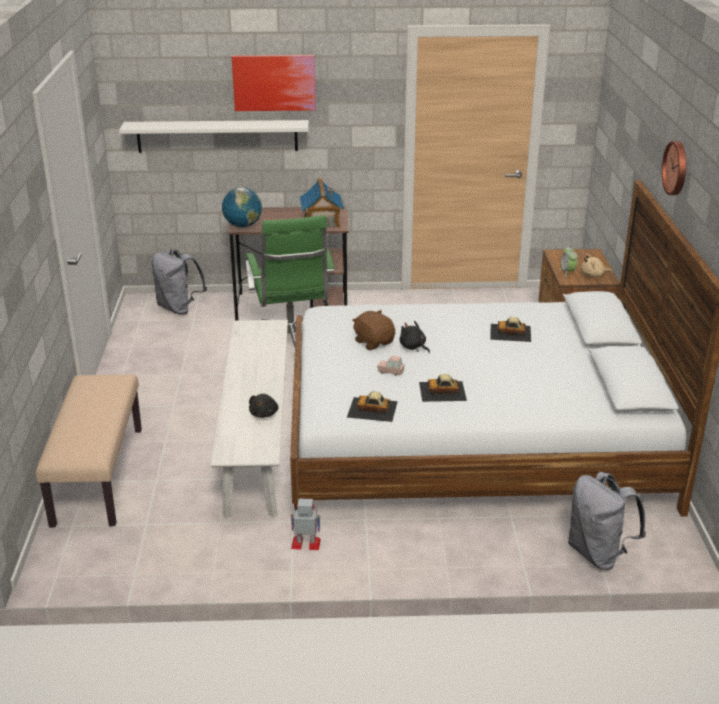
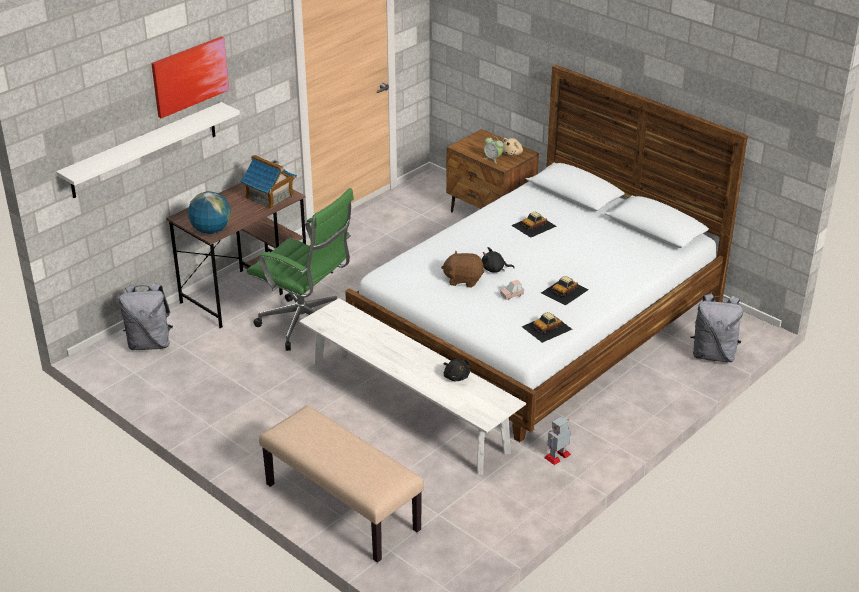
camera: 45 degrees left, 5 degrees up
wall clock [662,141,686,195] -> none

